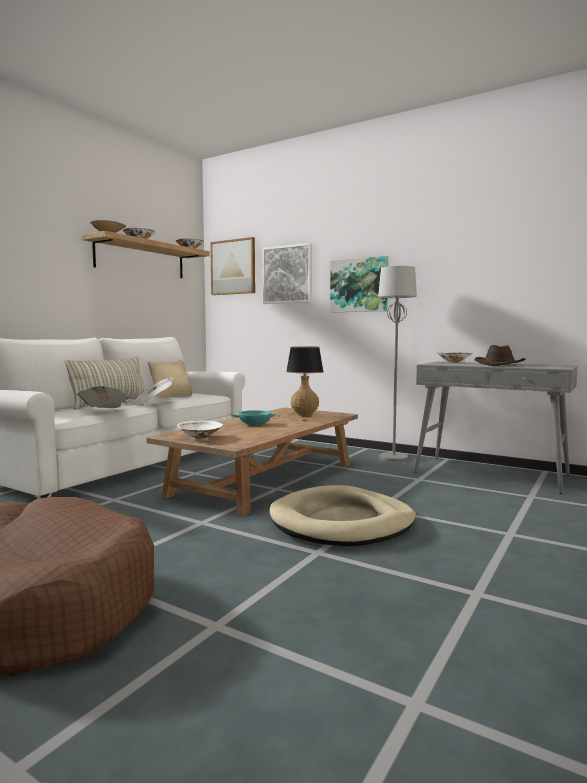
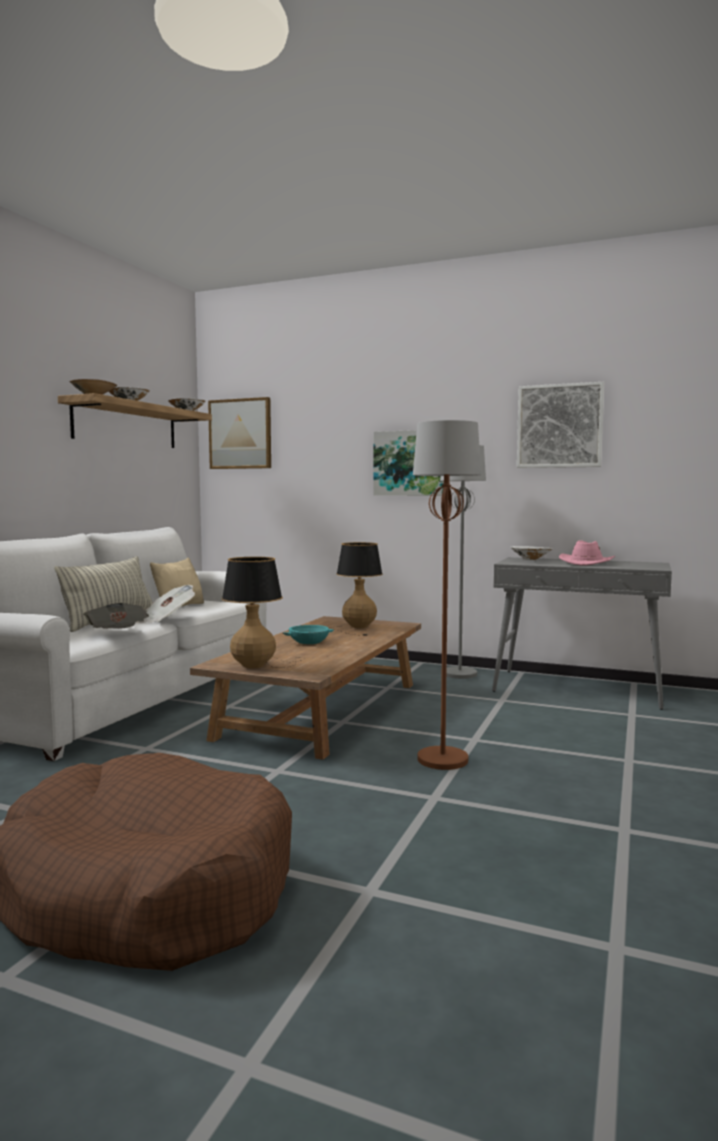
camera: 10 degrees left, 0 degrees up
white bowl [177,421,223,439] -> table lamp [221,557,305,669]
picture [262,243,312,304] -> picture moved to [517,382,604,468]
beige dog bed [269,485,416,546] -> brown floor lamp [413,420,481,770]
brown hat [475,345,525,366] -> pink hat [559,540,615,566]

